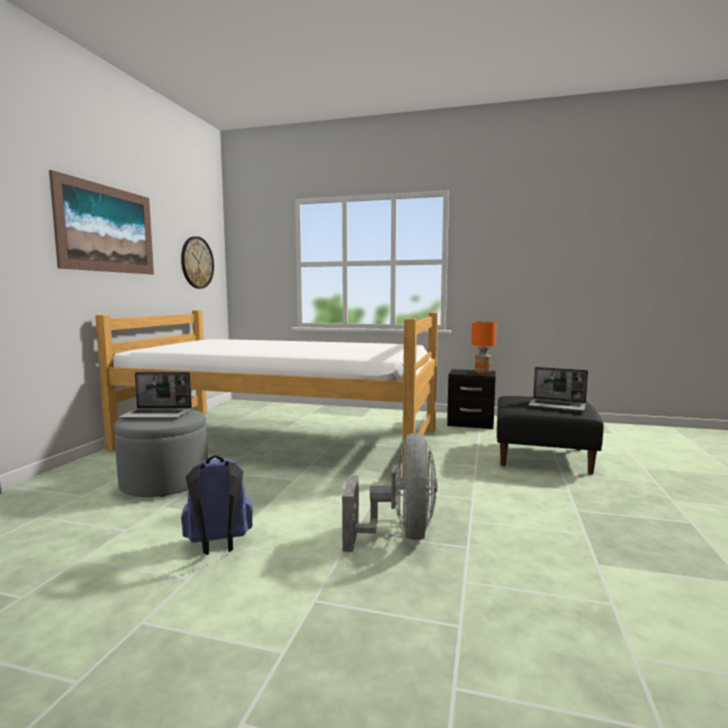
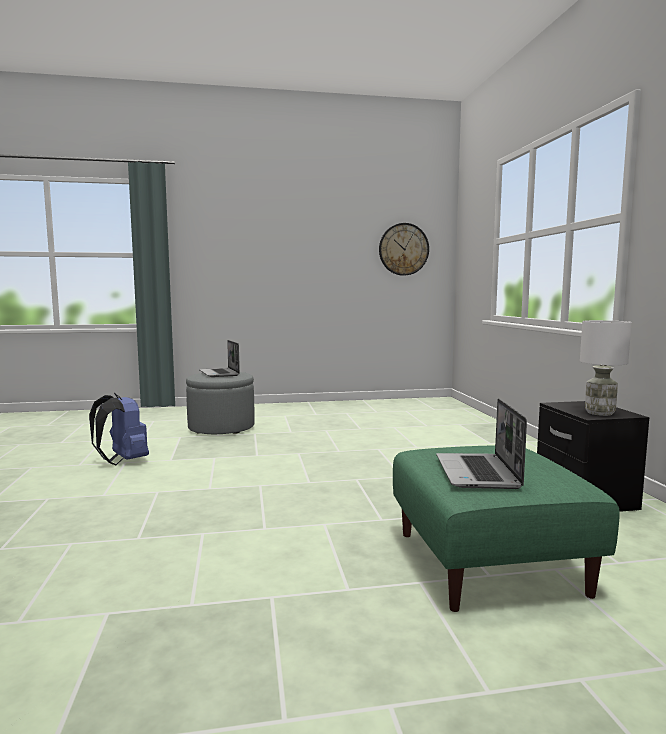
camera: 65 degrees right, 0 degrees up
picture [49,170,154,274] -> none
bed [95,310,438,481] -> none
grey fan [342,433,437,552] -> none
orange table lamp [471,322,497,374] -> white table lamp [580,320,632,416]
black ottoman [497,396,603,474] -> green ottoman [393,445,620,612]

